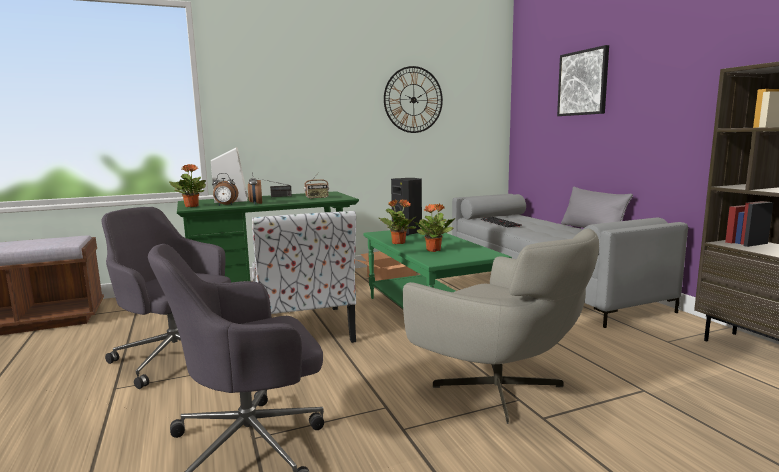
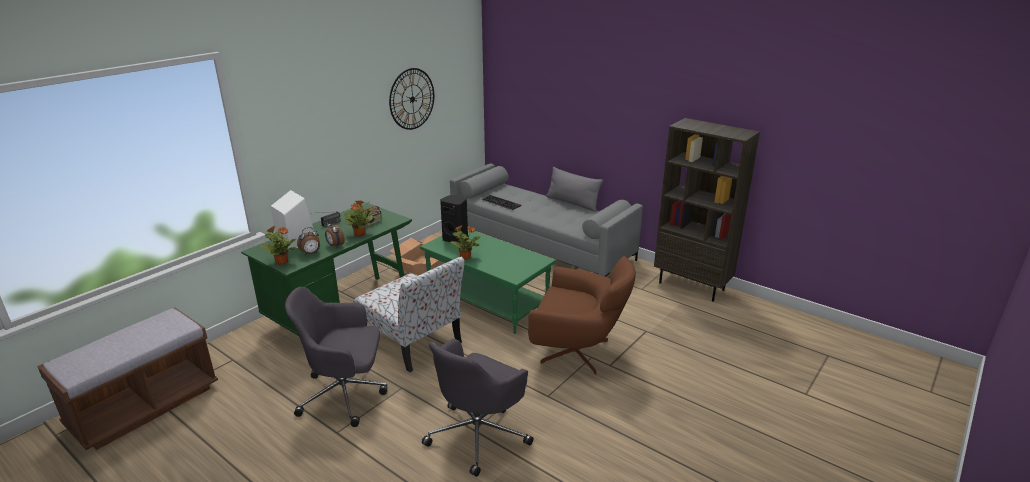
camera: 30 degrees left, 15 degrees up
grey armchair [403,229,599,424] -> brown armchair [528,256,636,375]
potted plant [414,204,456,252] -> potted plant moved to [344,200,373,237]
picture [557,45,609,116] -> none

